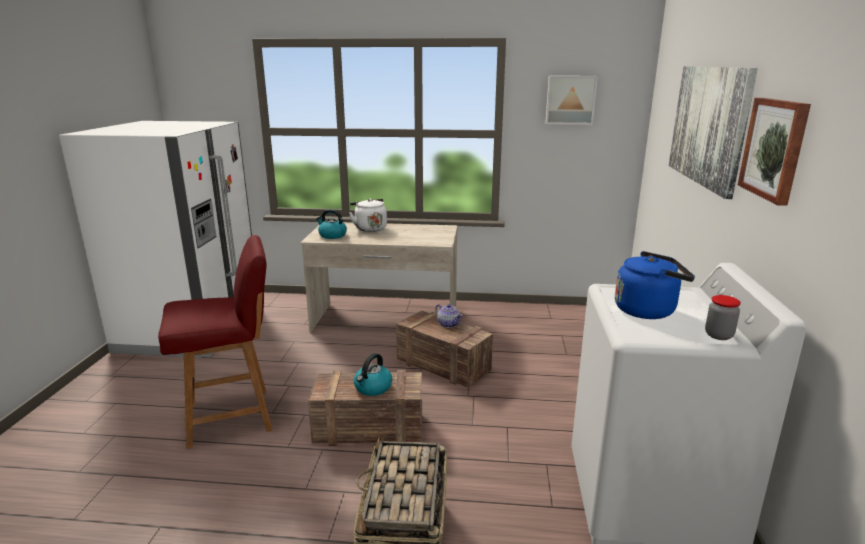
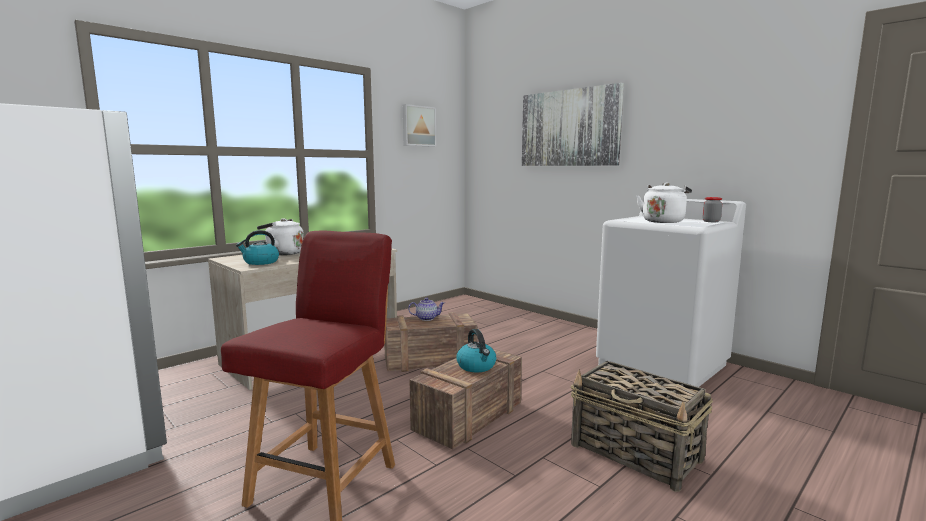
camera: 50 degrees left, 10 degrees down
blue kettle [615,251,695,319] -> white kettle [636,182,692,223]
picture [738,98,811,205] -> none

